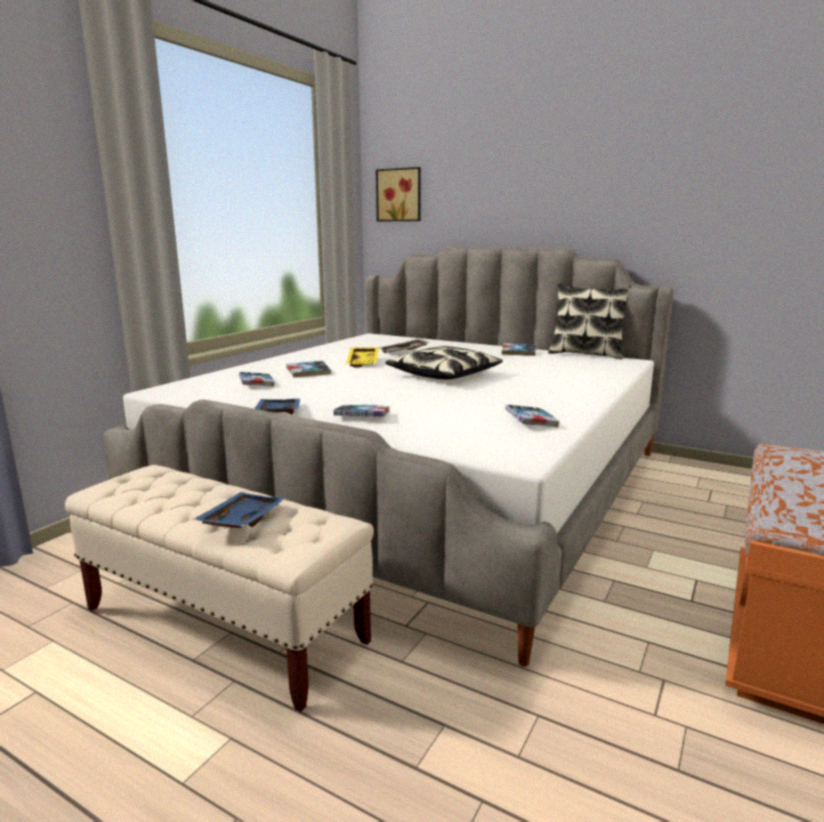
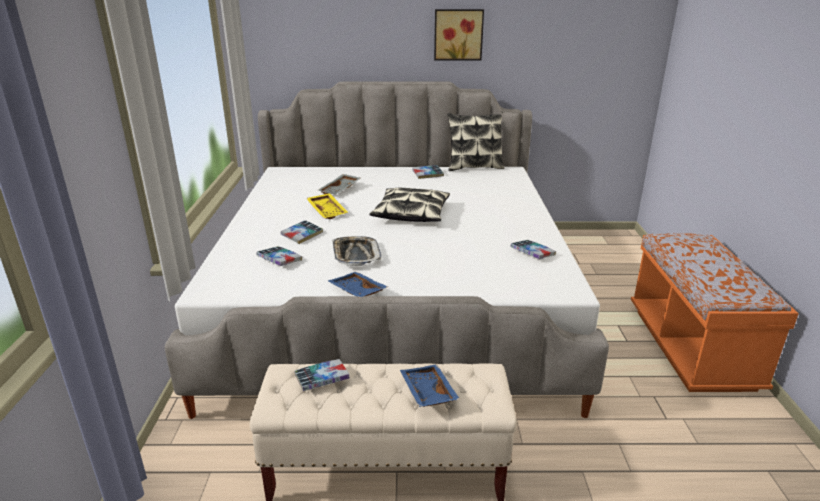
camera: 30 degrees left, 10 degrees up
book [334,405,390,417] -> book moved to [295,359,350,391]
picture [376,167,421,221] -> picture moved to [434,9,484,60]
none -> tray [332,236,382,266]

